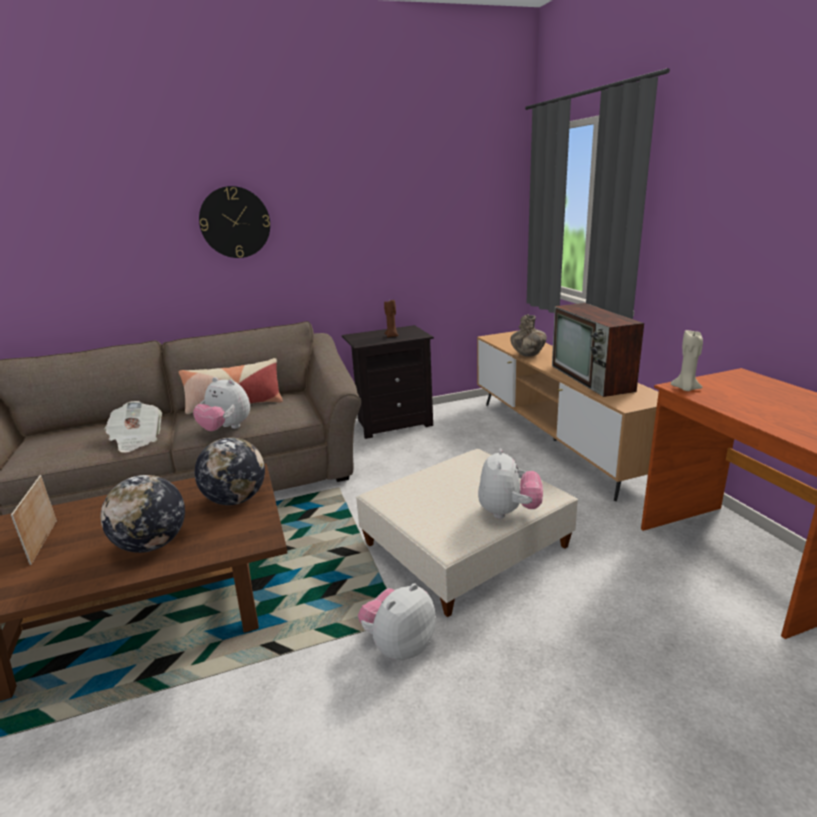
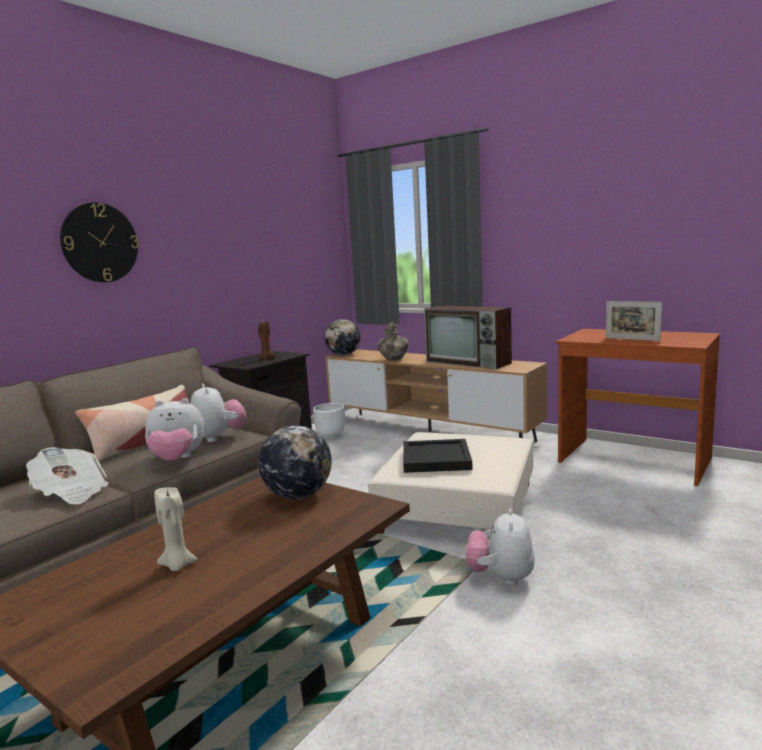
camera: 35 degrees left, 10 degrees down
picture frame [11,475,57,565] -> picture frame moved to [606,301,662,341]
globe [101,475,185,553] -> globe moved to [325,319,361,355]
plush toy [478,448,543,519] -> plush toy moved to [190,384,246,442]
beige candle [671,330,703,391] -> beige candle moved to [154,487,198,571]
none -> white planter [313,403,345,439]
none -> black tray [403,439,473,473]

